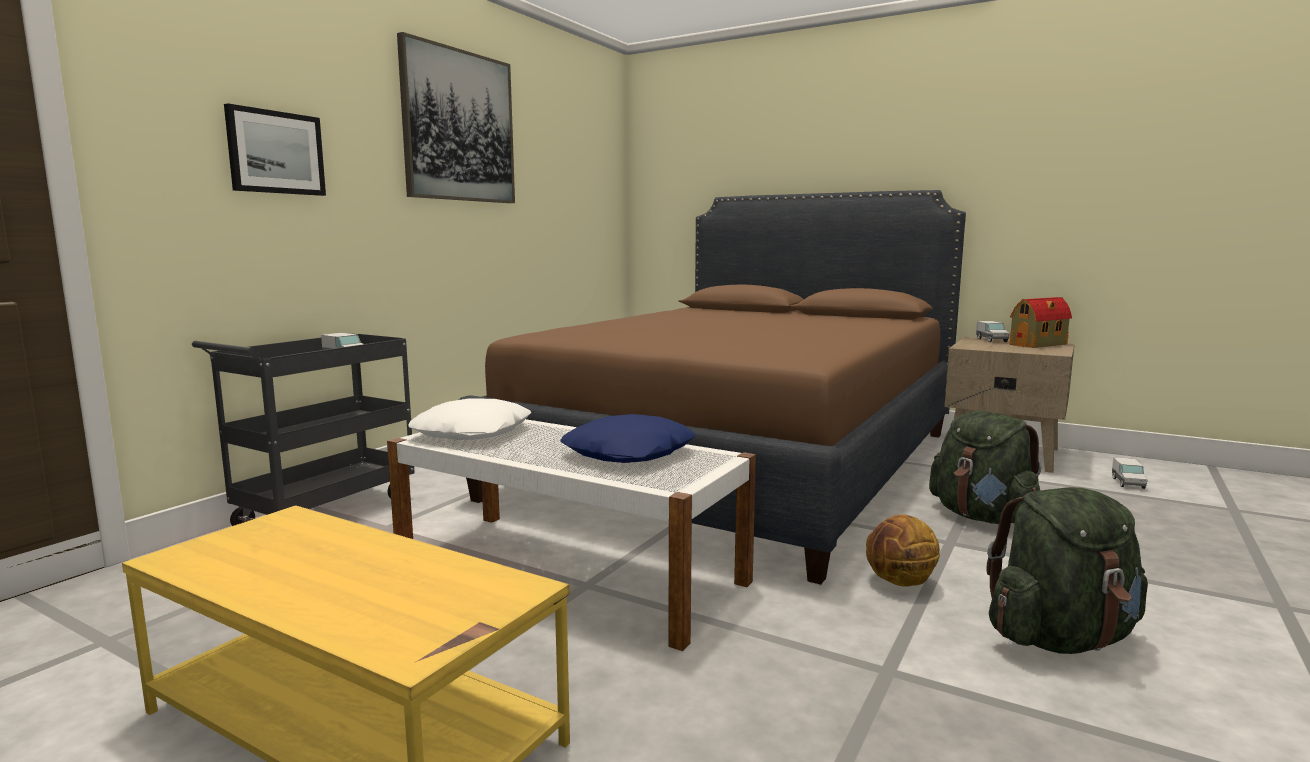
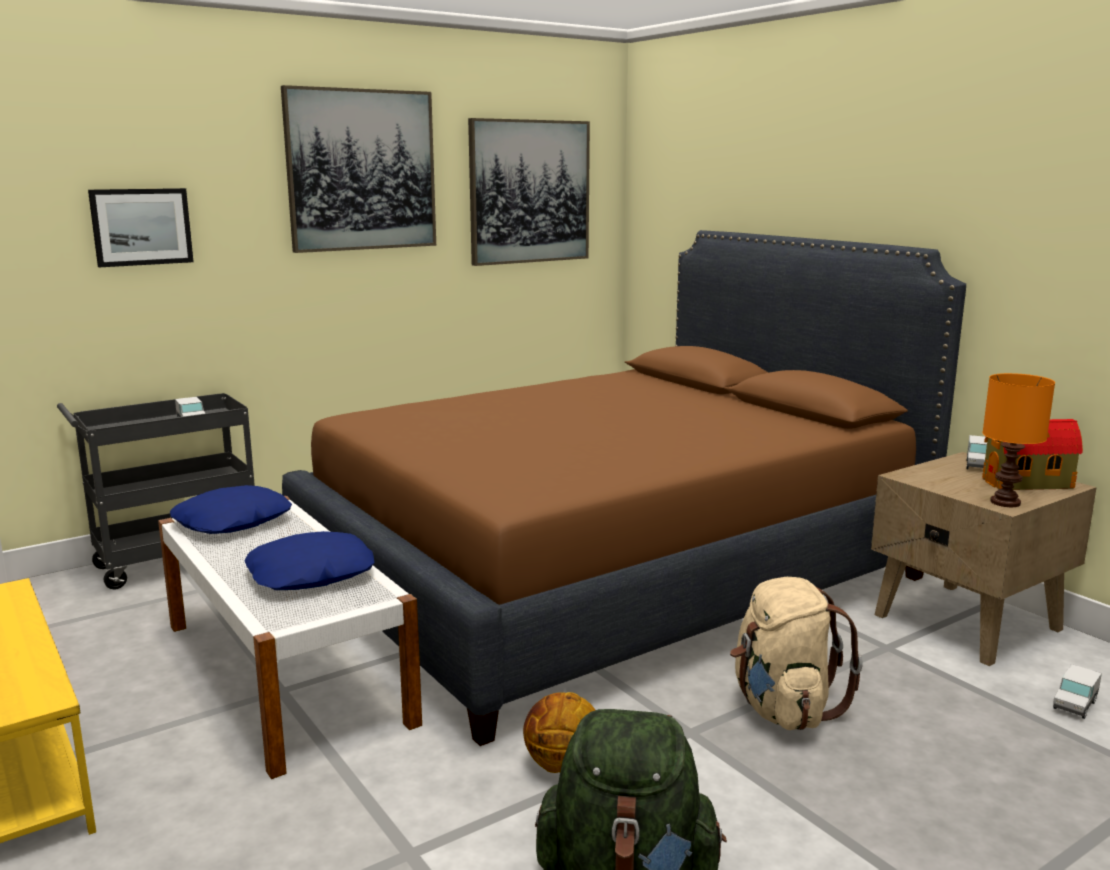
camera: 25 degrees right, 5 degrees up
white pillow [408,399,531,440] -> blue pillow [170,485,292,534]
green backpack [929,411,1042,524] -> beige backpack [730,577,863,730]
none -> picture [468,118,590,266]
none -> orange table lamp [982,373,1055,507]

